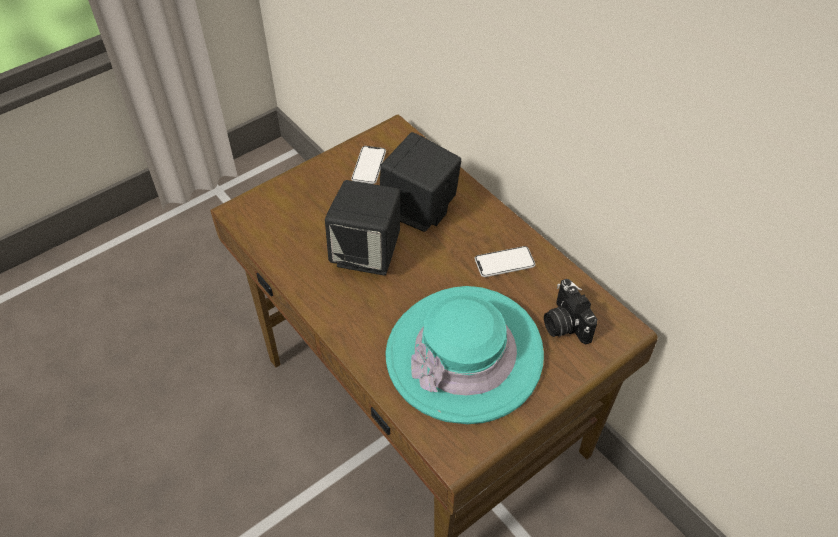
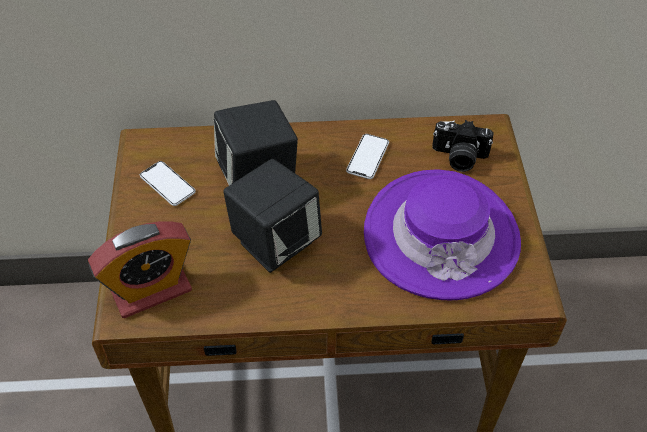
camera: 55 degrees left, 0 degrees up
turquoise hat [385,286,544,424] -> purple hat [364,169,521,300]
none -> alarm clock [88,221,192,318]

